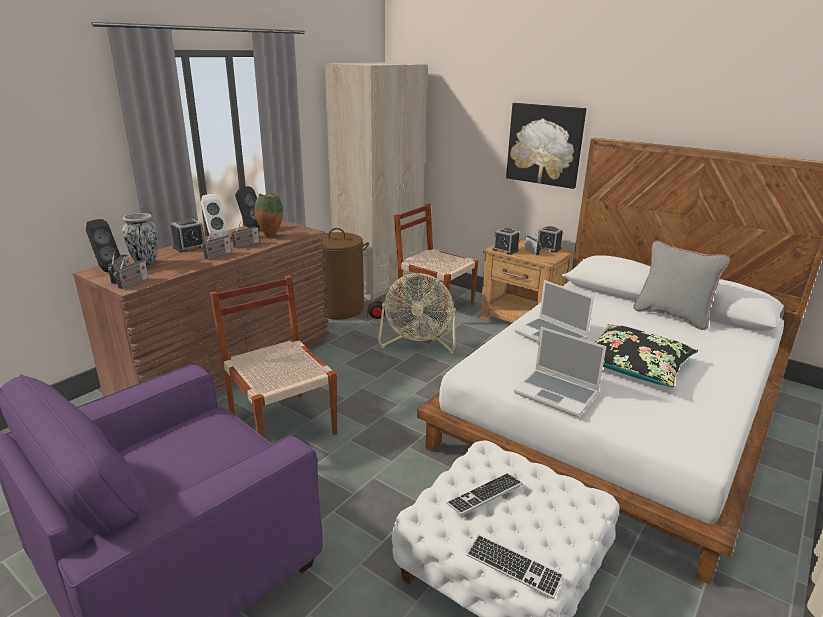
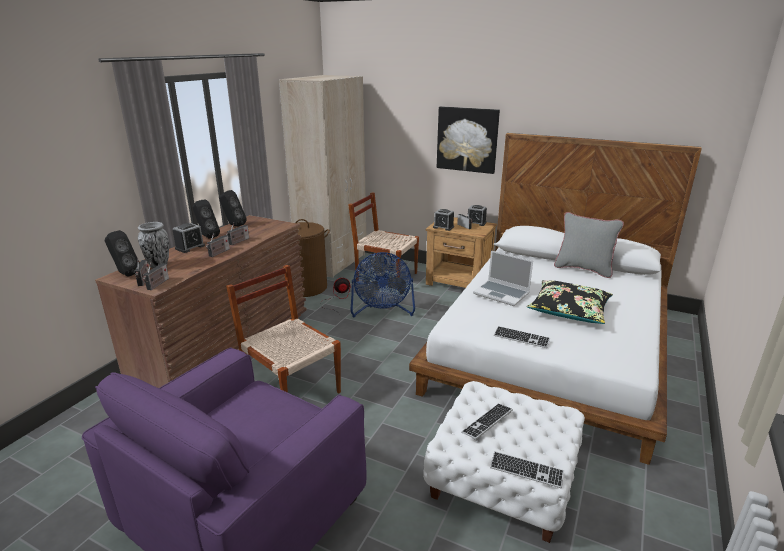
camera: 10 degrees left, 0 degrees up
white speaker [201,194,228,239] -> black speaker [193,199,220,239]
vase [254,193,283,237] -> none
beige fan [378,273,456,354] -> blue fan [350,252,415,318]
laptop [514,327,607,417] -> keyboard [494,326,550,348]

